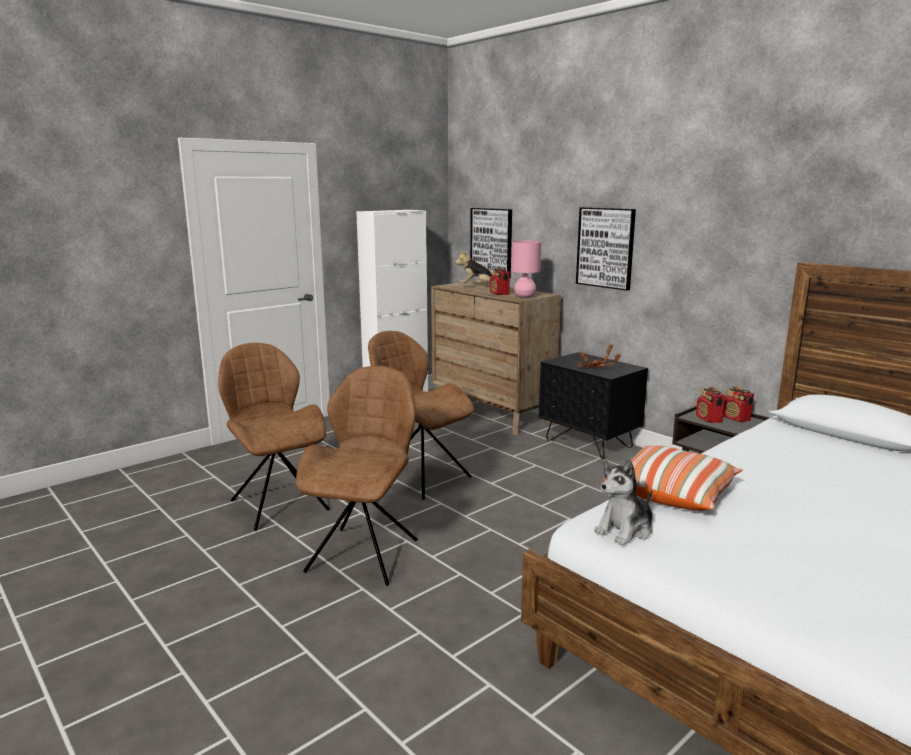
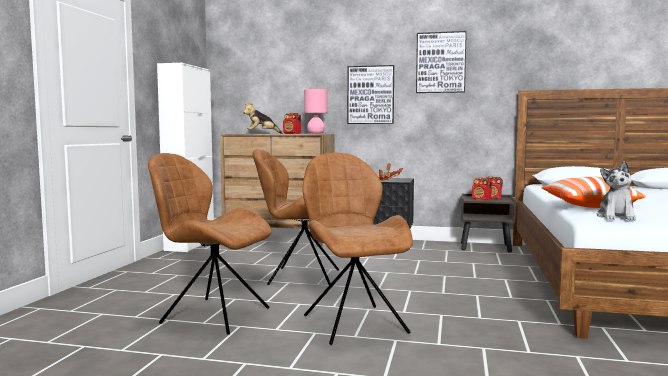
camera: 35 degrees left, 10 degrees down
picture [470,208,512,278] -> picture moved to [416,31,467,93]

